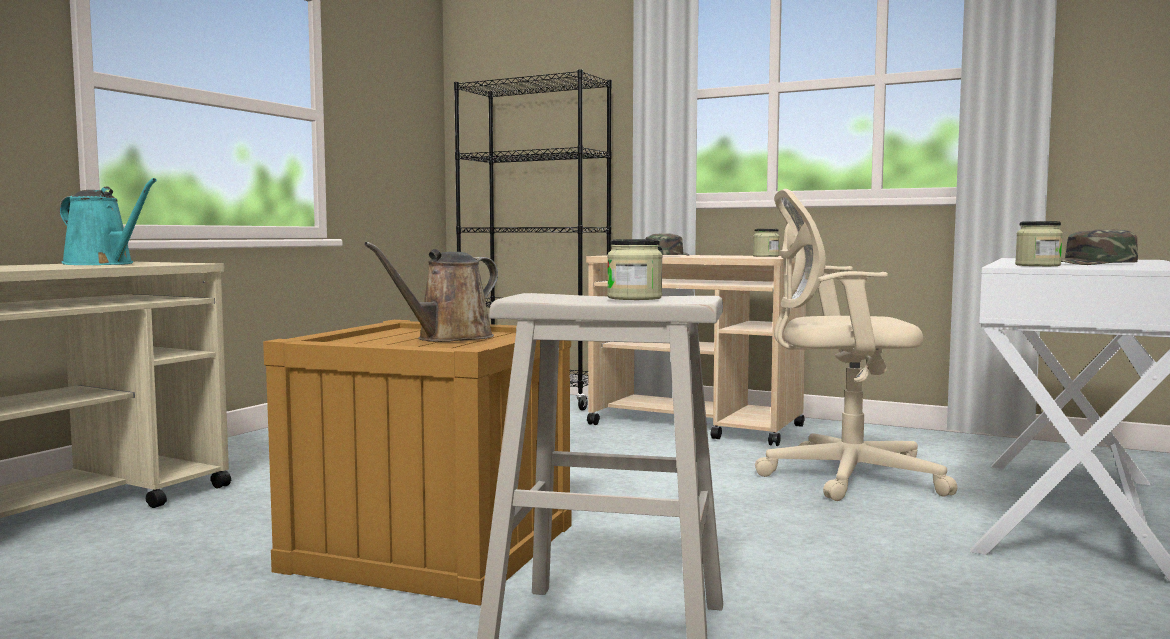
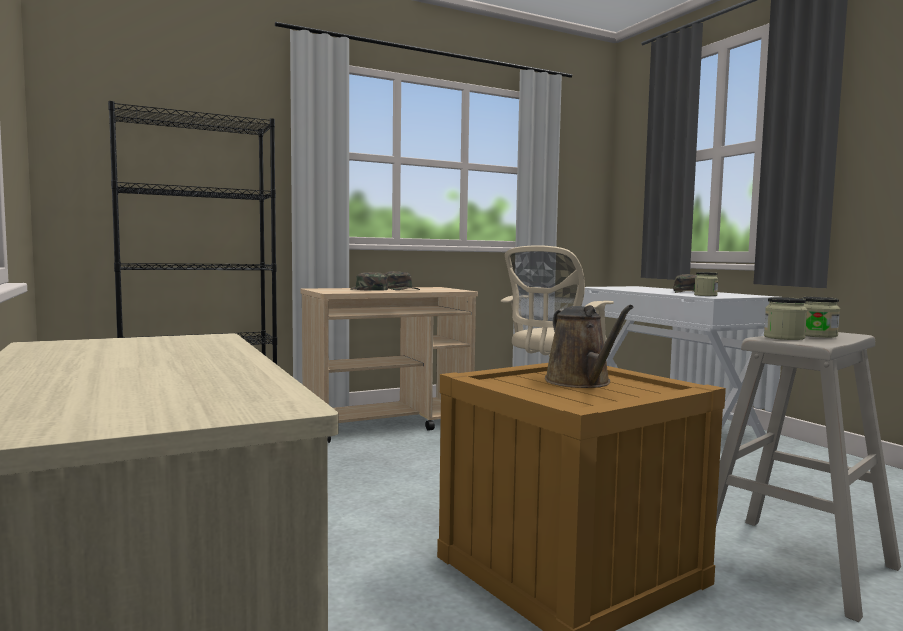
camera: 55 degrees left, 0 degrees up
turquoise watering can [60,178,157,265] -> none
jar [753,229,780,257] -> jar moved to [764,297,807,340]
none -> green cap [384,271,420,290]

